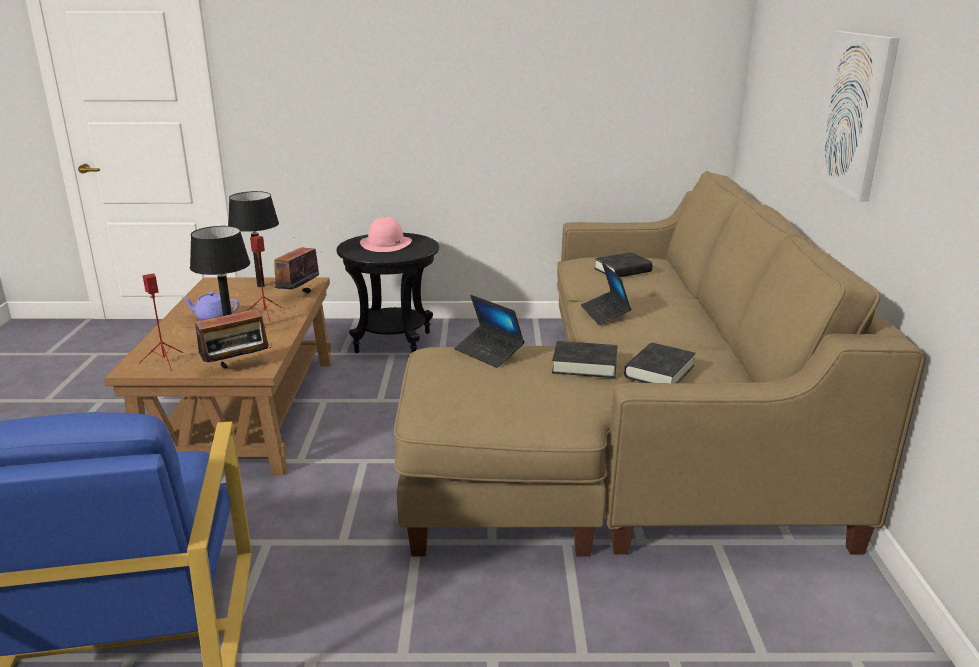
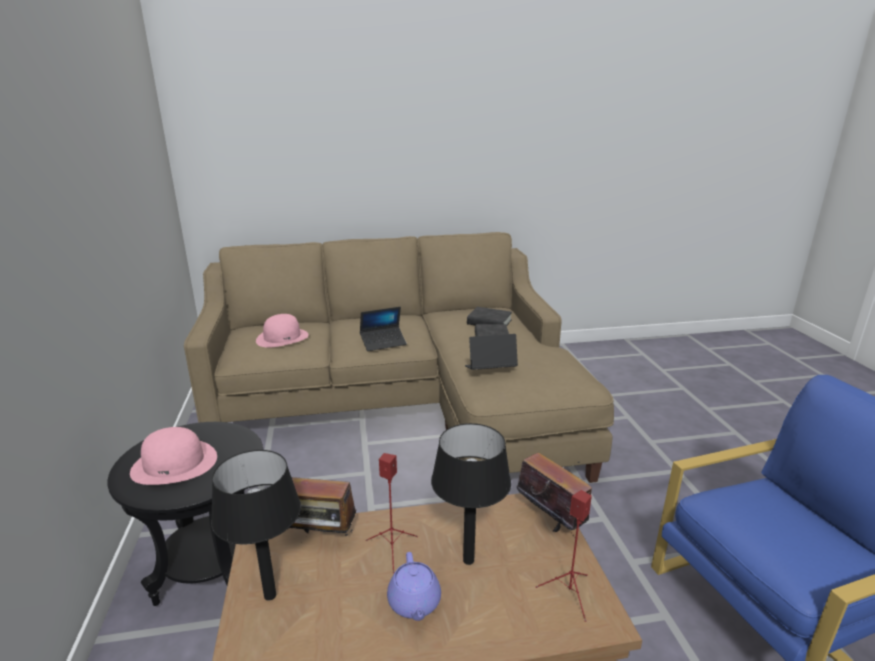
camera: 100 degrees left, 0 degrees up
laptop [454,295,525,368] -> laptop turned 135 degrees counterclockwise [465,334,518,370]
black book [594,252,653,277] -> pink hat [256,314,309,348]
picture [812,31,899,201] -> none

